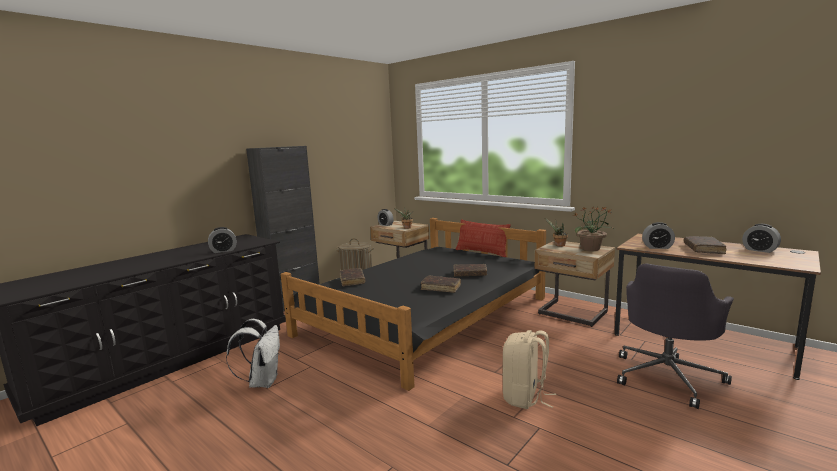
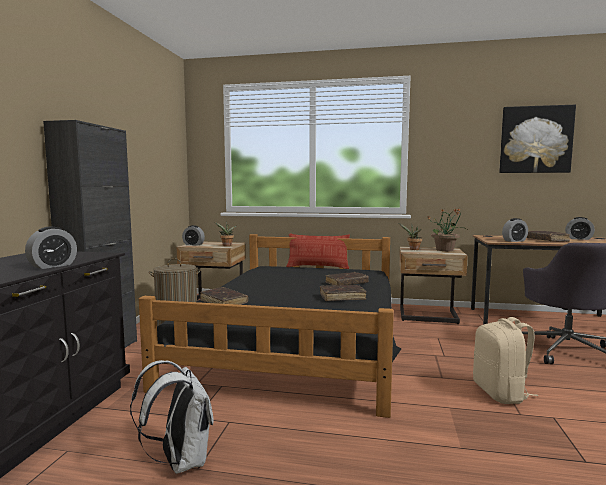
camera: 30 degrees left, 5 degrees down
none -> picture [499,105,576,173]

